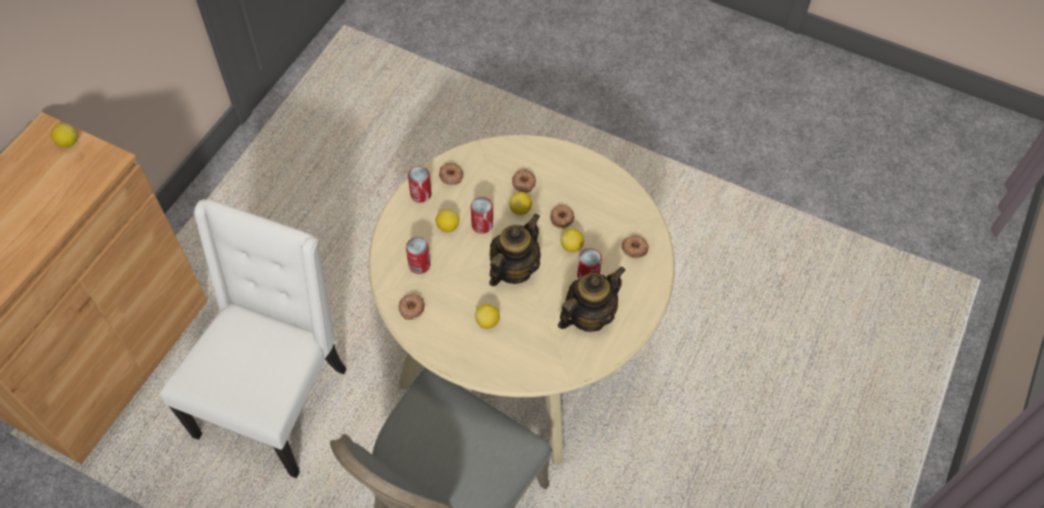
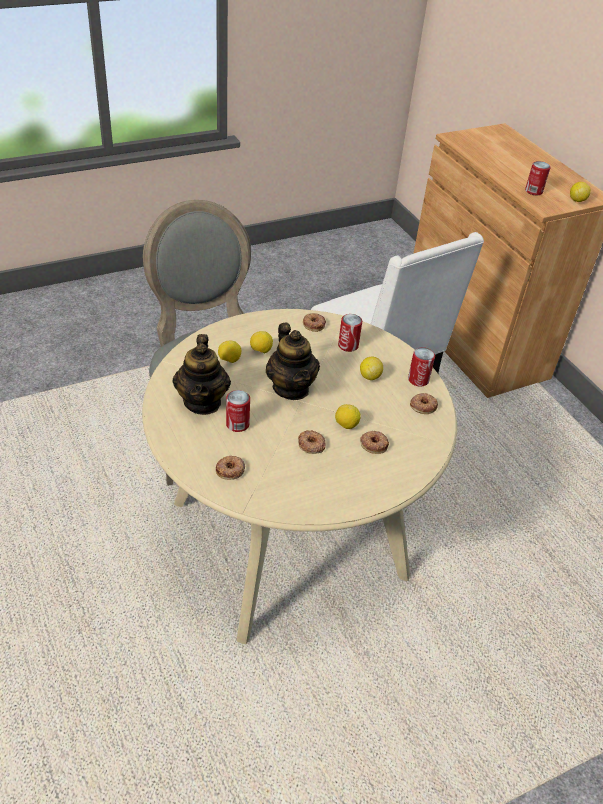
camera: 125 degrees right, 15 degrees down
can [471,197,493,234] -> can moved to [525,161,551,195]
lemon [560,229,584,252] -> lemon moved to [218,340,241,363]

